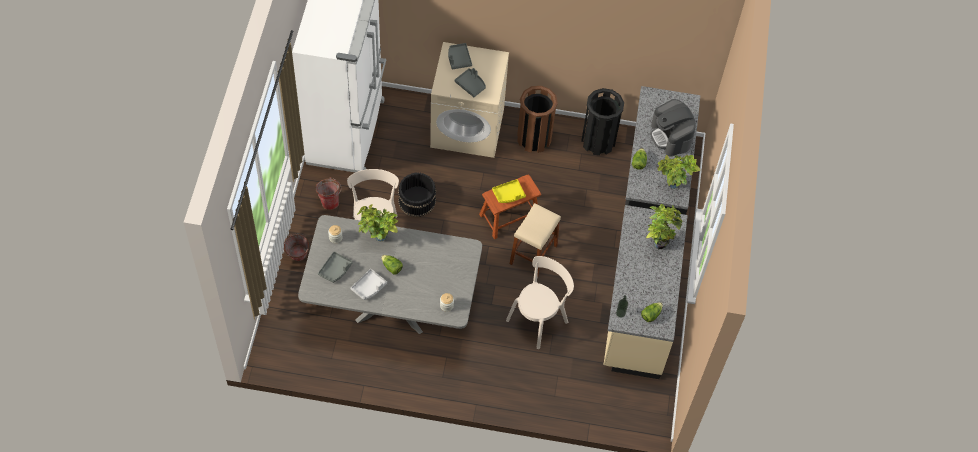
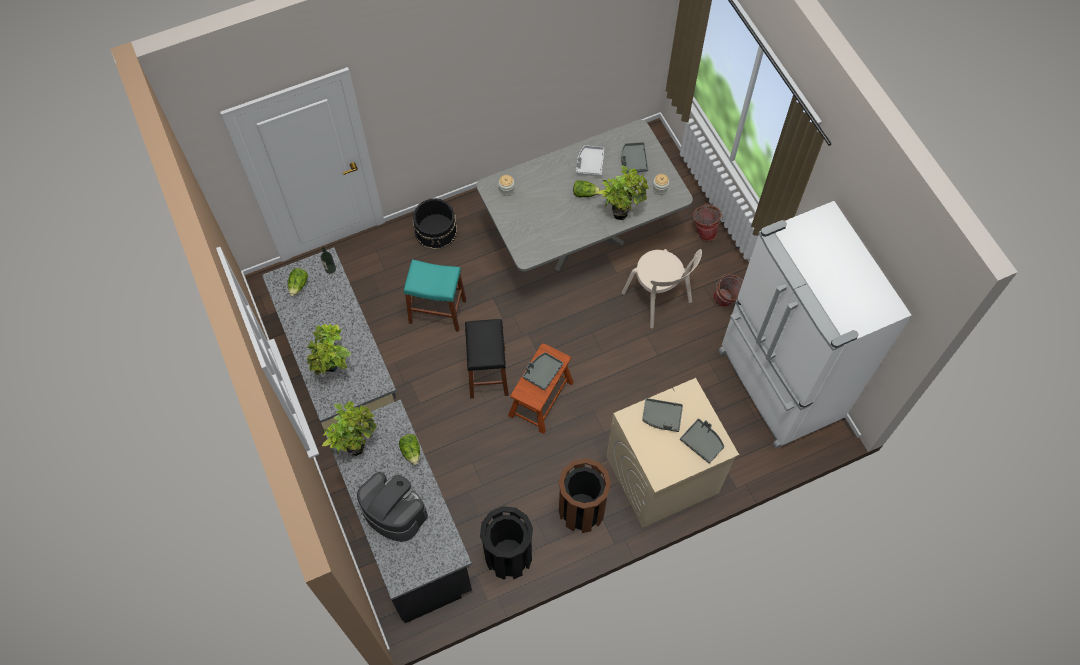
camera: 150 degrees right, 5 degrees up
black bucket [398,173,436,217] -> black bucket moved to [413,198,457,250]
yellow tray [492,179,526,203] -> grey tray [522,352,563,391]
beige chair [506,256,574,349] -> turquoise stool [404,259,466,332]
beige stool [510,203,561,278] -> black stool [465,319,509,398]

